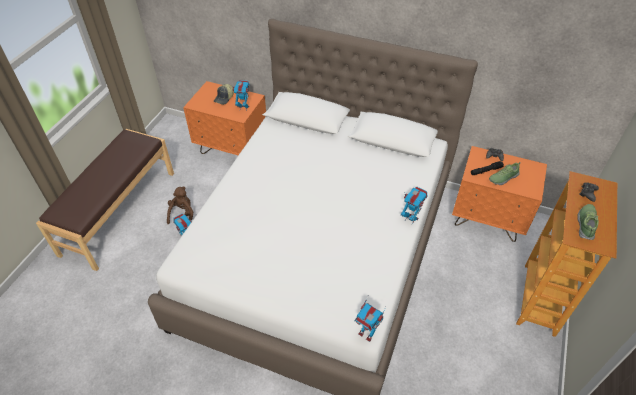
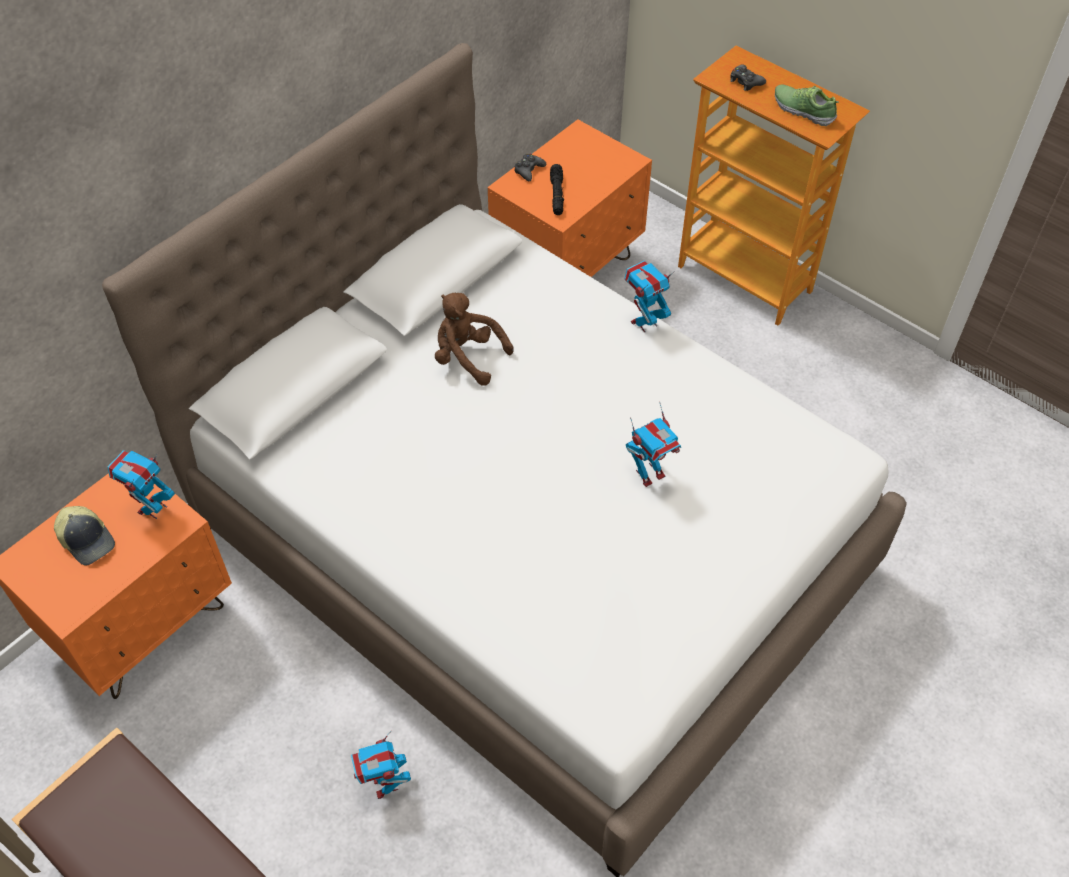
camera: 70 degrees left, 5 degrees up
brown plush toy [167,187,193,224] -> brown plush toy moved to [435,293,514,385]
toy robot [354,296,386,342] -> toy robot moved to [626,402,681,487]
shoe [489,162,521,185] -> none

